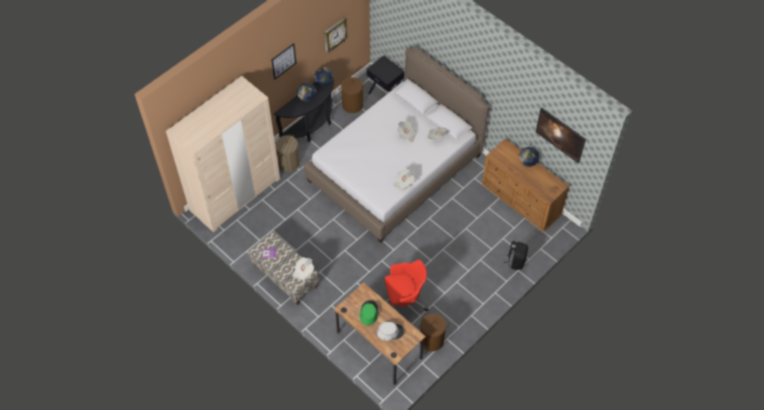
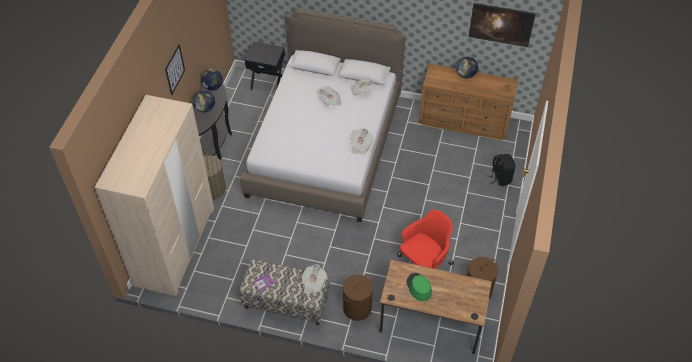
camera: 30 degrees left, 5 degrees down
wall clock [324,17,348,53] -> none
brown laundry basket [339,77,365,113] -> brown laundry basket moved to [343,274,373,321]
grey hat [377,322,404,341] -> none

